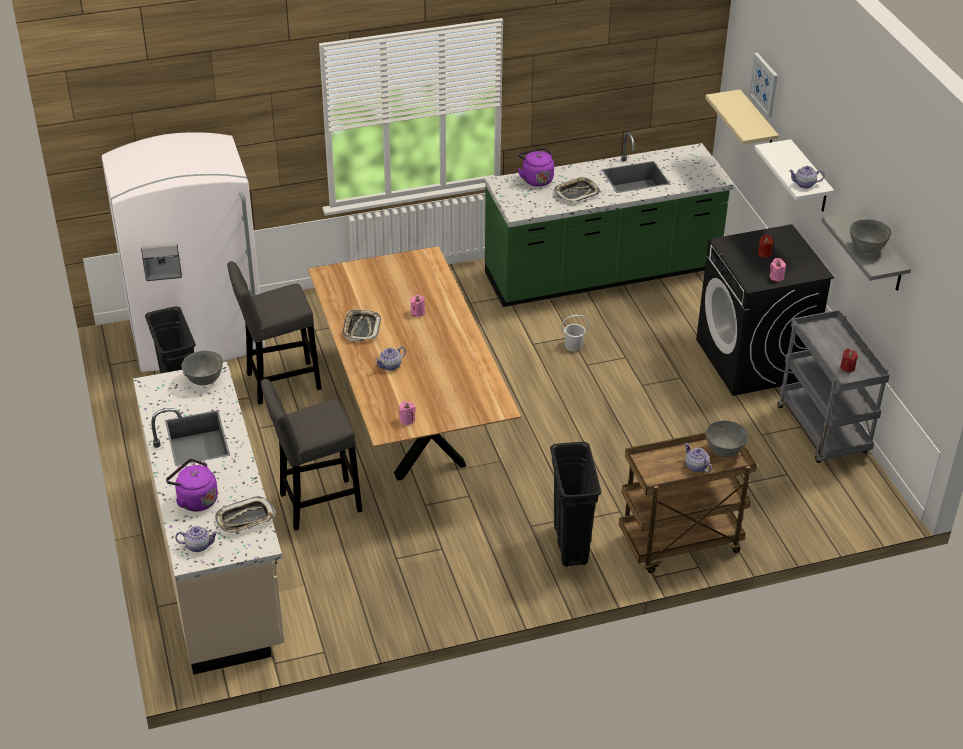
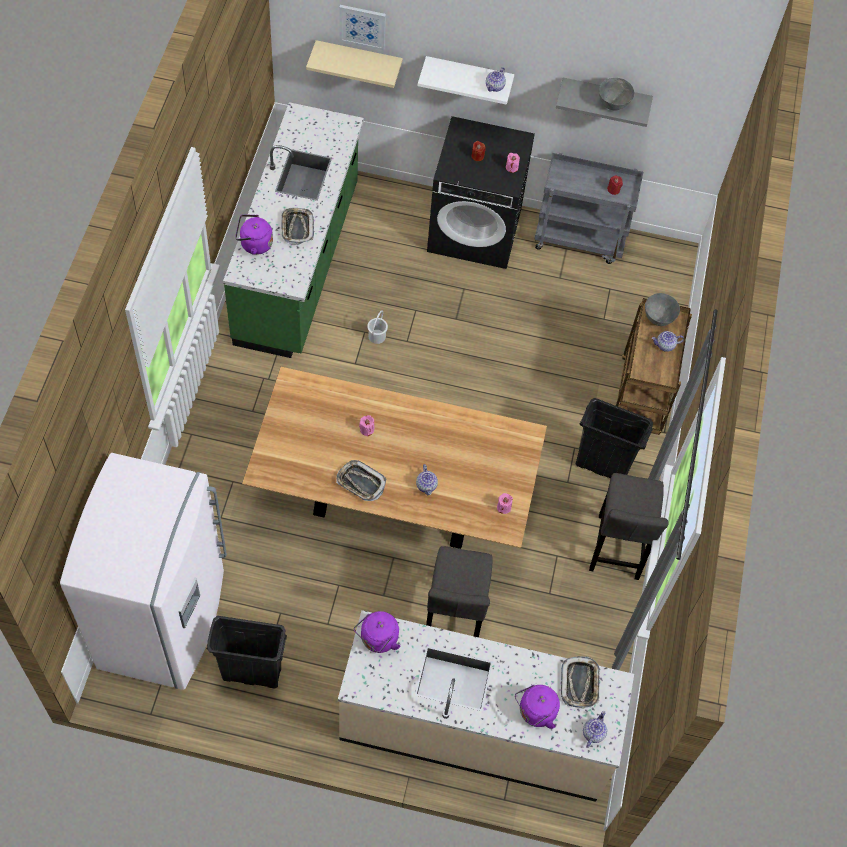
camera: 65 degrees left, 20 degrees up
grey bowl [182,351,223,386] -> purple kettle [354,611,401,653]
grey stool [227,261,322,405] -> grey stool moved to [589,473,669,580]

